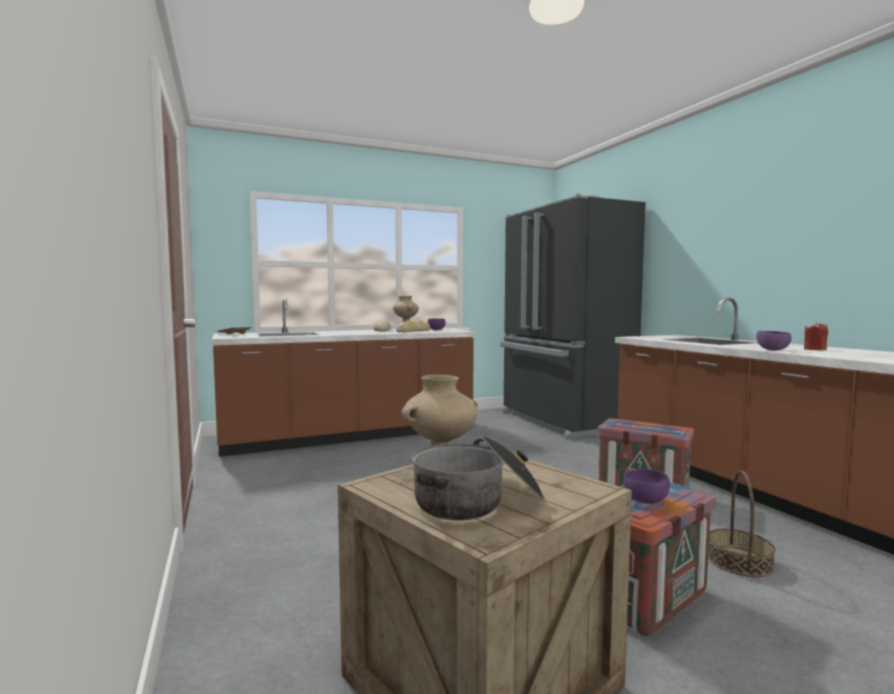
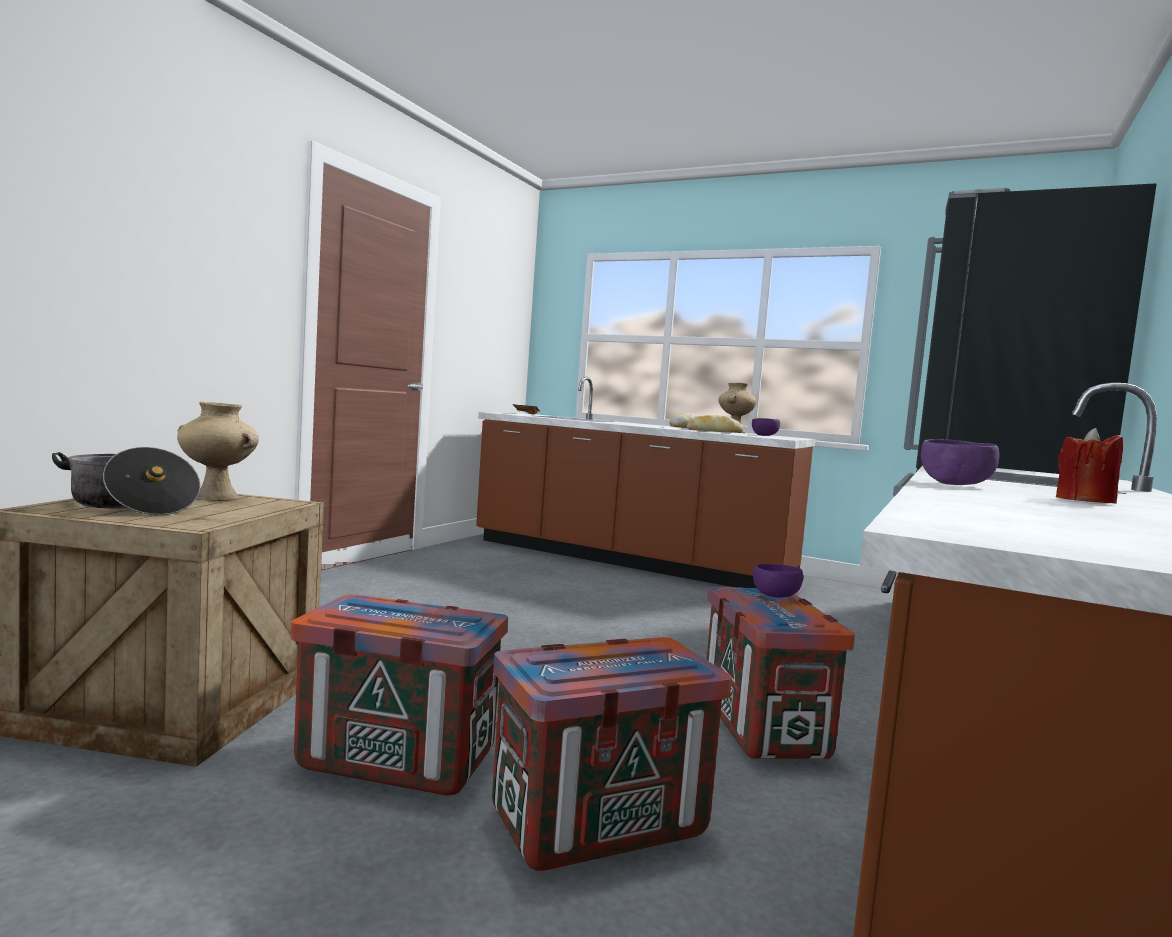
camera: 50 degrees right, 0 degrees up
purple bowl [623,469,670,504] -> purple bowl moved to [753,564,803,598]
basket [708,470,775,577] -> crate [492,637,732,871]

